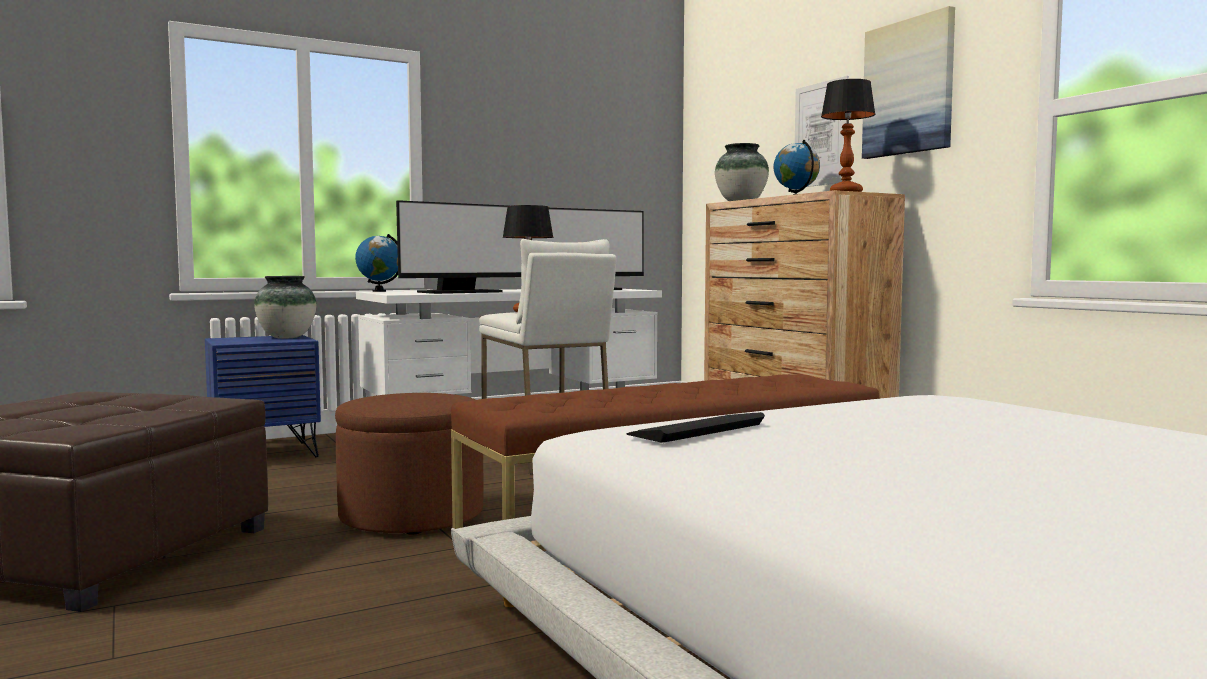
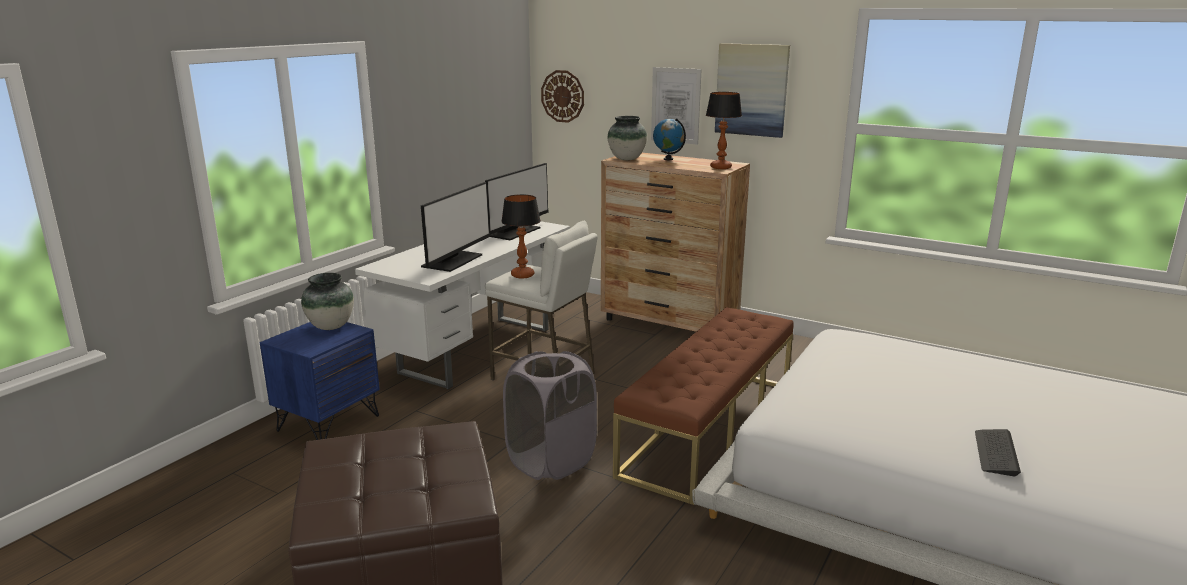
camera: 30 degrees left, 15 degrees up
brown ottoman [335,393,484,535] -> grey laundry basket [503,351,597,480]
globe [355,234,398,292] -> none
keyboard [626,412,765,443] -> keyboard moved to [975,429,1021,477]
none -> wall clock [541,70,584,123]

